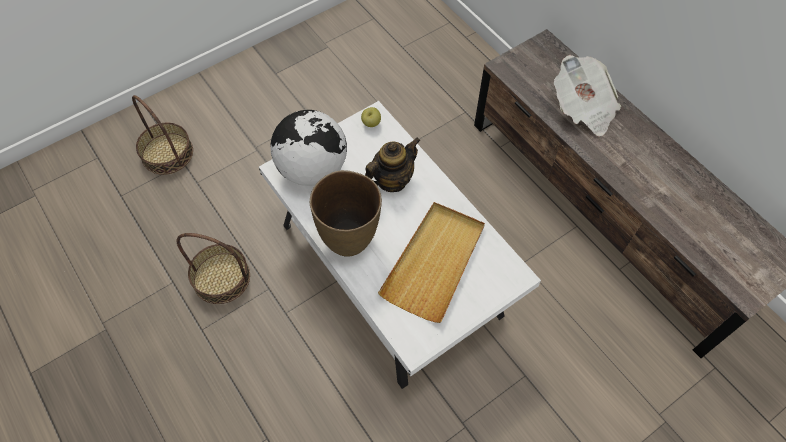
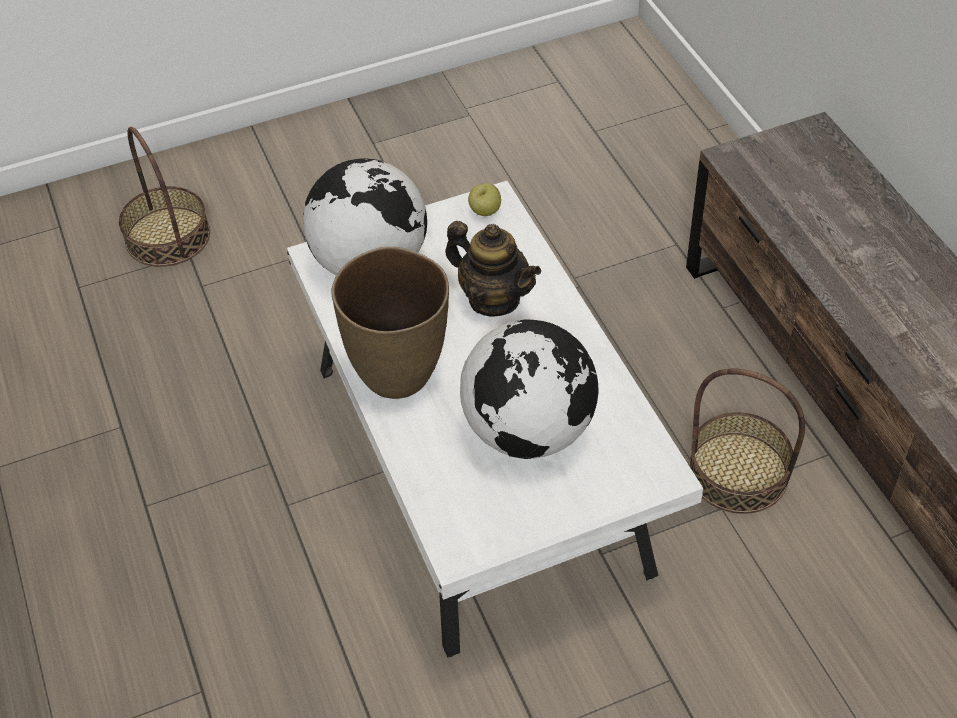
camera: 15 degrees right, 10 degrees down
basket [177,233,250,304] -> basket moved to [689,368,805,514]
teapot [365,137,420,192] -> teapot turned 60 degrees clockwise [445,221,541,317]
beige tray [378,202,485,323] -> globe [460,320,599,459]
newspaper [554,55,621,136] -> none

